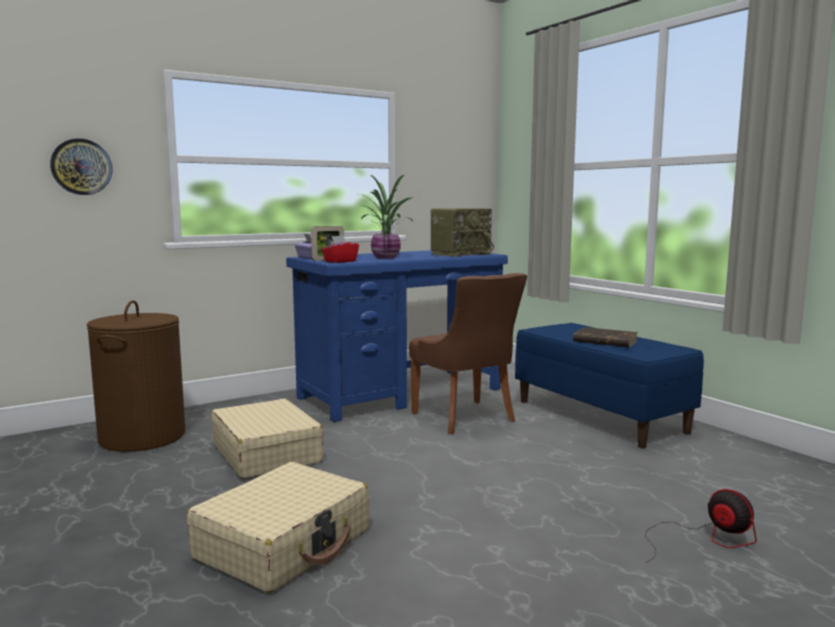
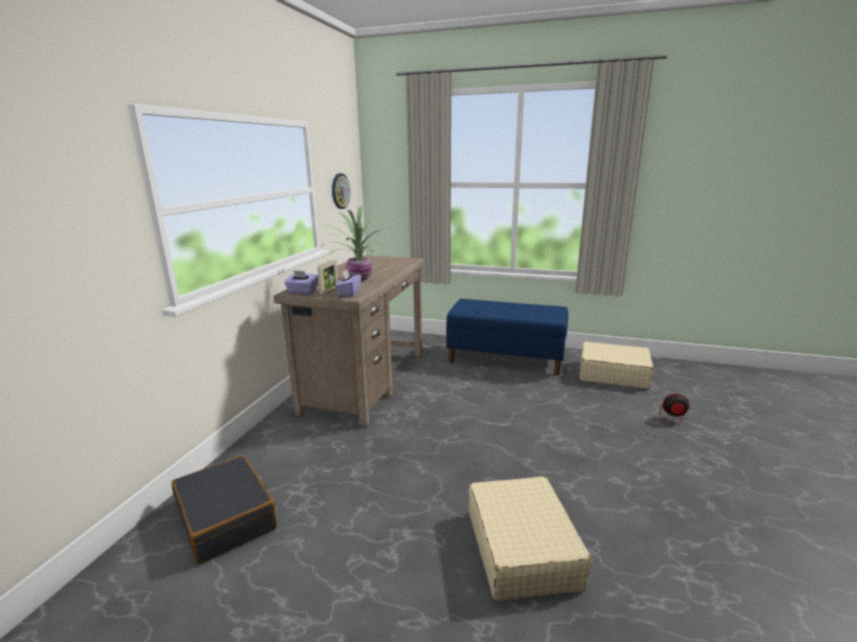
camera: 40 degrees left, 10 degrees up
wall clock [50,138,113,195] -> wall clock moved to [332,173,350,209]
brown laundry basket [87,300,185,452] -> black suitcase [172,455,277,564]
beige suitcase [211,399,324,478] -> beige suitcase moved to [579,342,654,389]
blue desk [286,250,508,422] -> brown desk [274,255,424,427]
red tissue box [321,235,359,263] -> purple tissue box [335,270,361,297]
brown chair [409,273,527,434] -> none
radio [431,208,494,257] -> none
brown book [573,327,638,347] -> none

